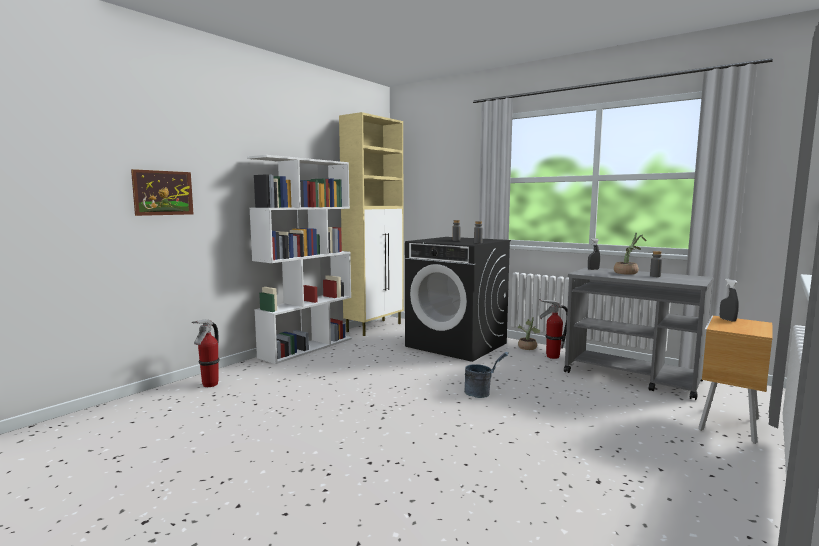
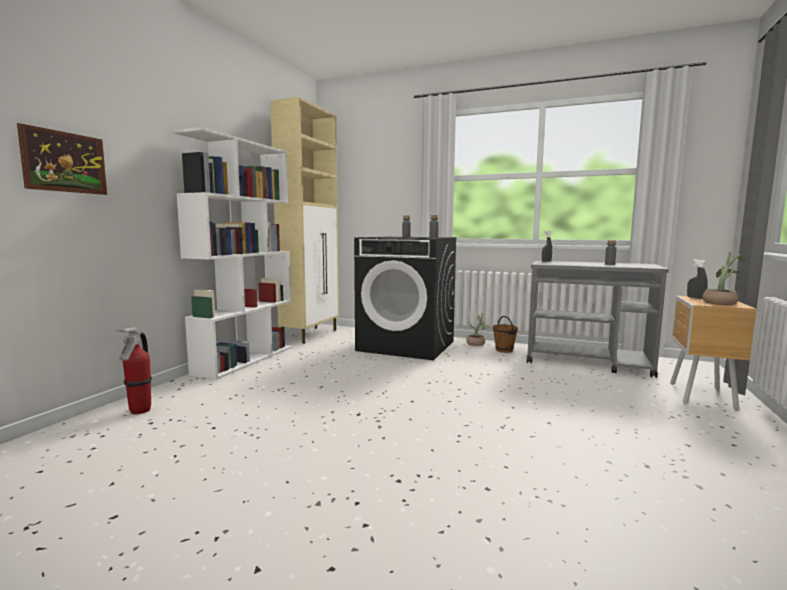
camera: 15 degrees left, 0 degrees up
grey bucket [464,352,509,398] -> none
fire extinguisher [539,299,568,359] -> brown bucket [493,316,518,353]
potted plant [614,233,647,275] -> potted plant moved to [702,252,747,305]

